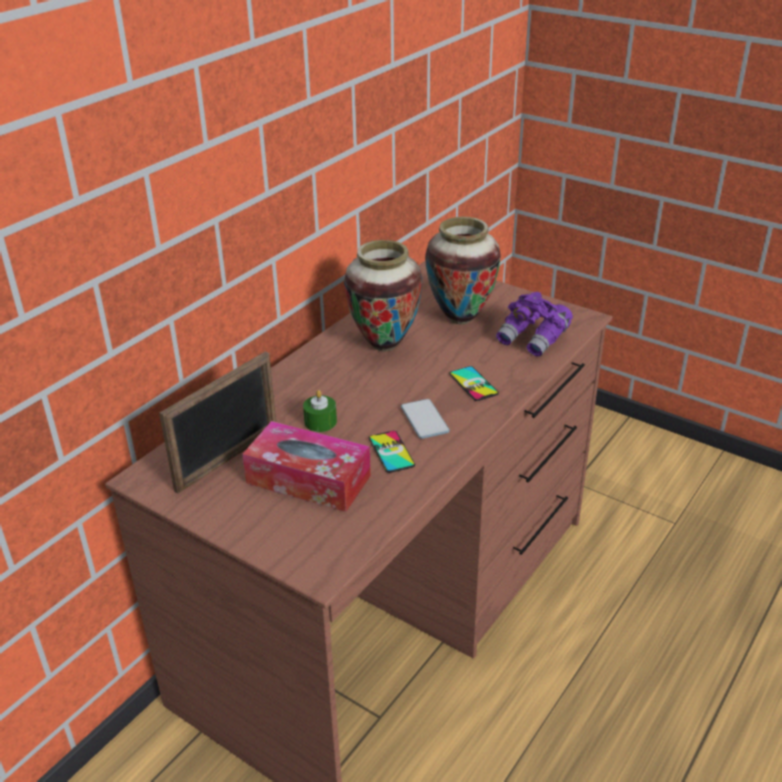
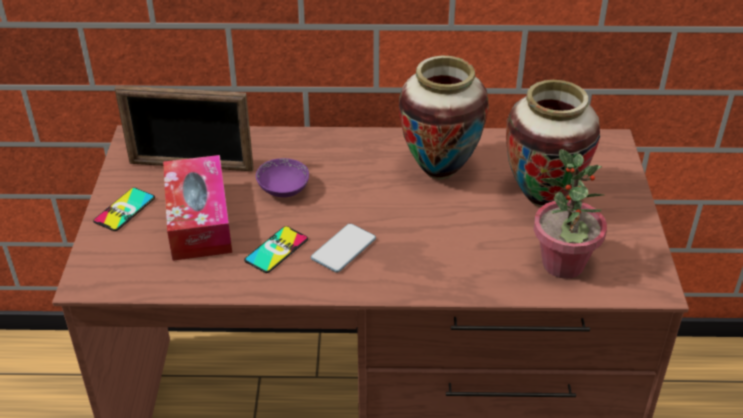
camera: 55 degrees right, 5 degrees up
green candle [303,390,337,432] -> purple bowl [256,158,309,197]
phone [449,366,499,401] -> phone moved to [93,188,155,231]
purple binoculars [496,292,573,357] -> potted plant [533,149,607,279]

